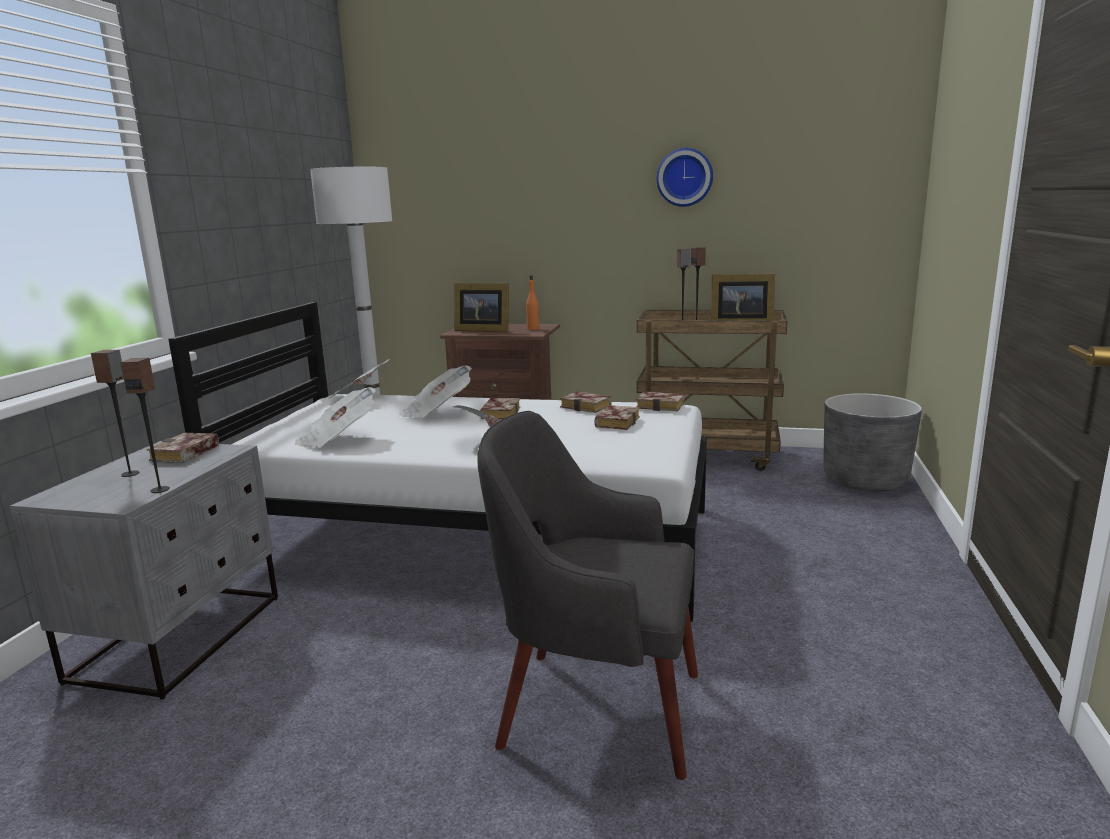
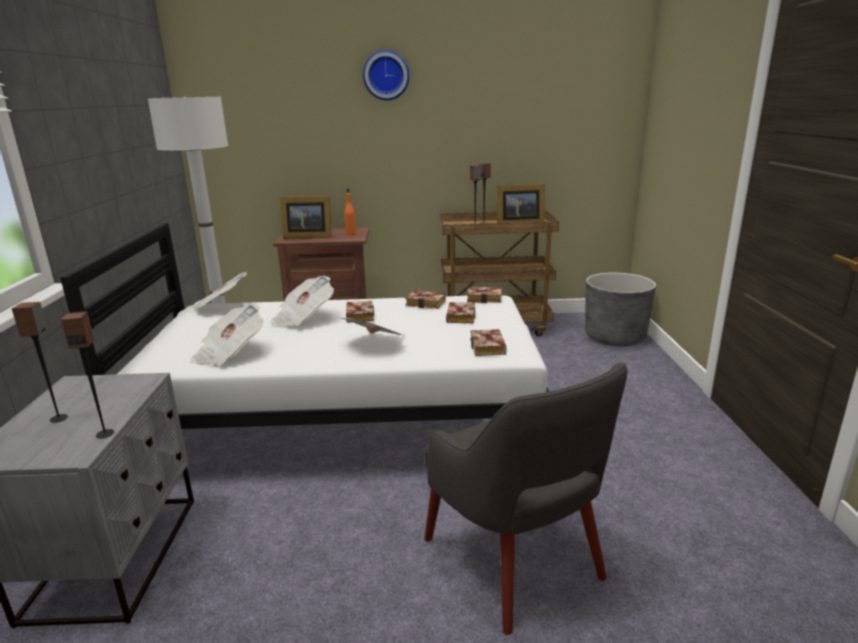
camera: 15 degrees left, 5 degrees up
book [147,433,219,463] -> book moved to [470,329,507,356]
grey armchair [477,411,698,780] -> grey armchair turned 120 degrees counterclockwise [424,363,627,635]
wall clock [656,148,713,207] -> wall clock moved to [363,50,409,100]

